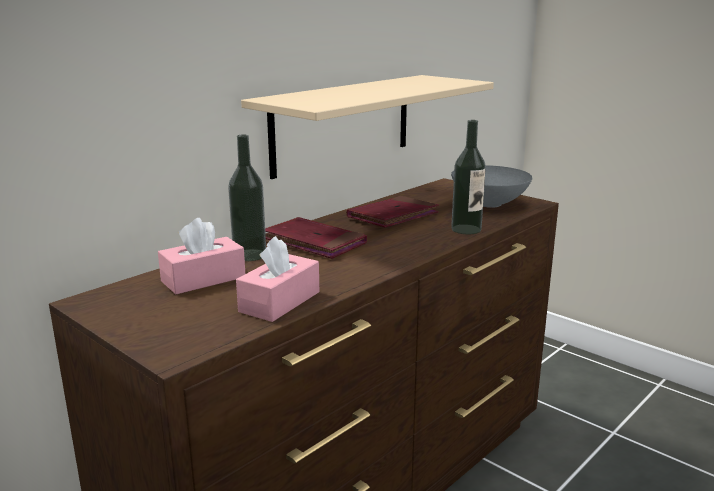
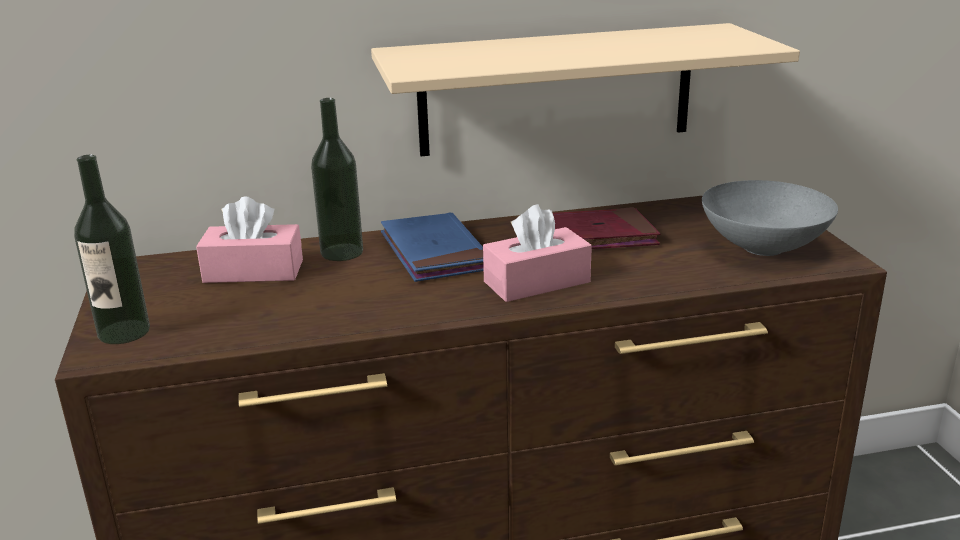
camera: 35 degrees right, 5 degrees up
pink tissue box [236,236,319,322] -> pink tissue box moved to [483,204,592,302]
red book [265,217,367,259] -> blue book [381,213,484,282]
bottle [451,120,486,234] -> bottle moved to [74,155,150,344]

